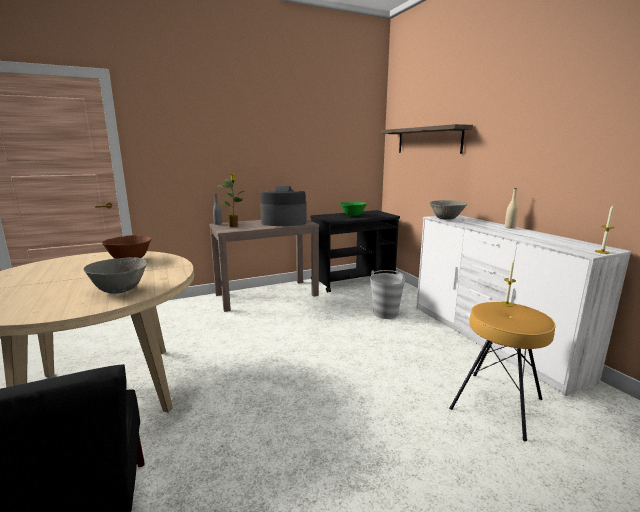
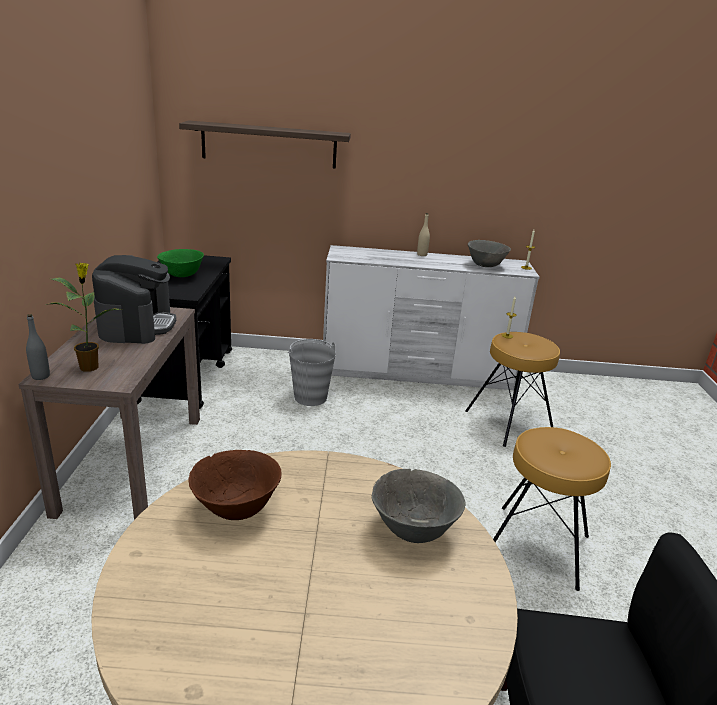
camera: 65 degrees left, 10 degrees up
coffee machine [260,186,307,226] -> coffee machine turned 150 degrees clockwise [92,255,176,344]
grey bowl [430,200,467,220] -> grey bowl moved to [468,240,511,267]
none -> brown stool [493,427,611,591]

